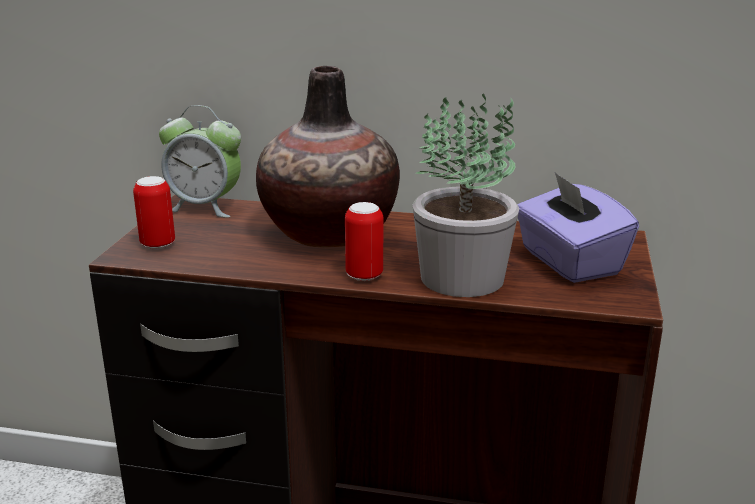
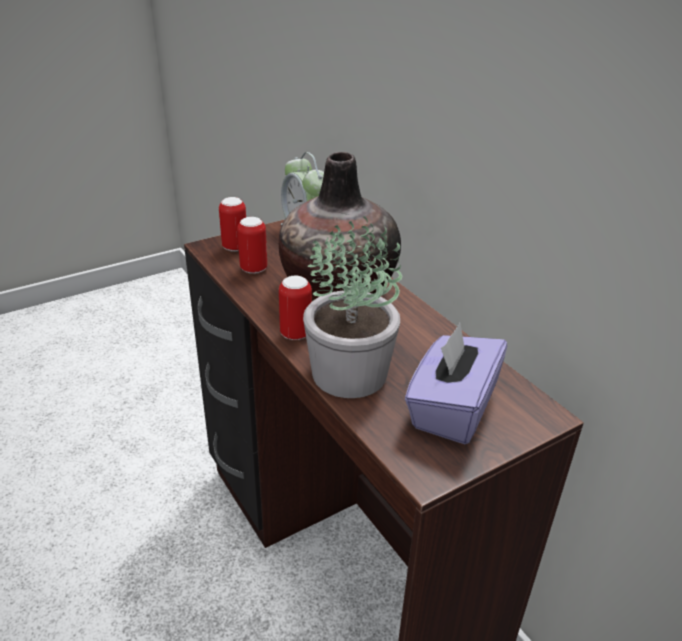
camera: 45 degrees right, 10 degrees up
none -> can [237,217,267,274]

